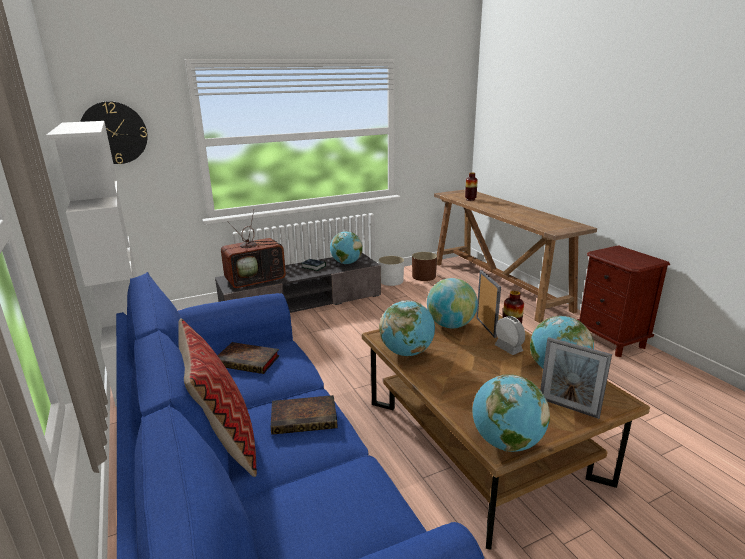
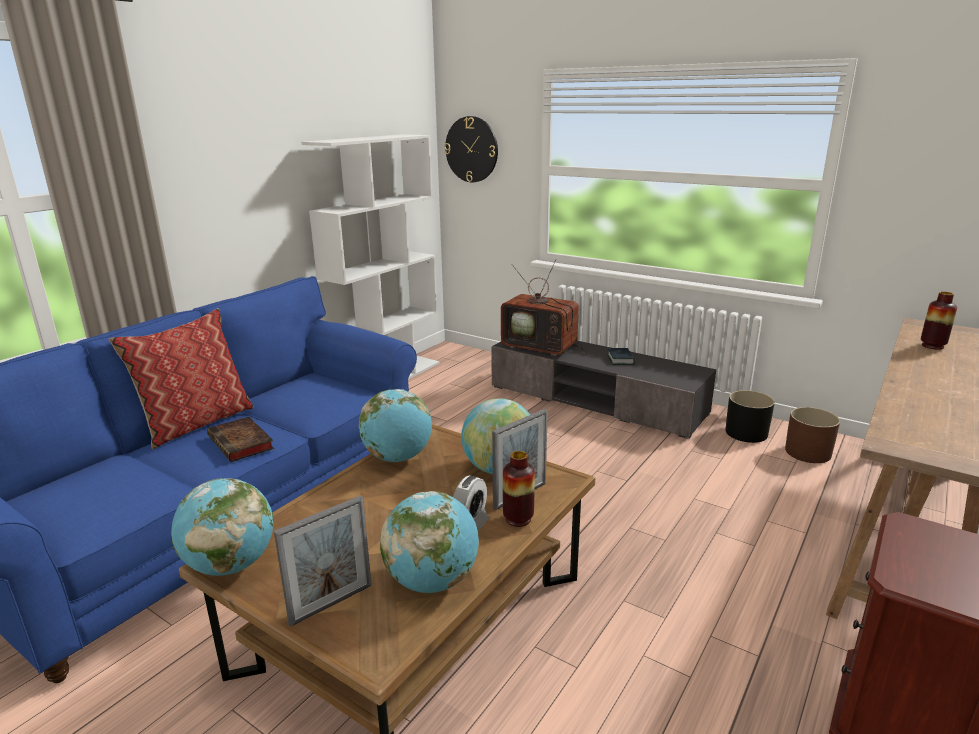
camera: 60 degrees right, 0 degrees up
book [217,342,280,374] -> none
globe [330,231,363,264] -> none
white planter [379,256,404,286] -> black planter [725,390,775,443]
picture frame [540,337,612,419] -> picture frame turned 135 degrees counterclockwise [274,495,372,627]

